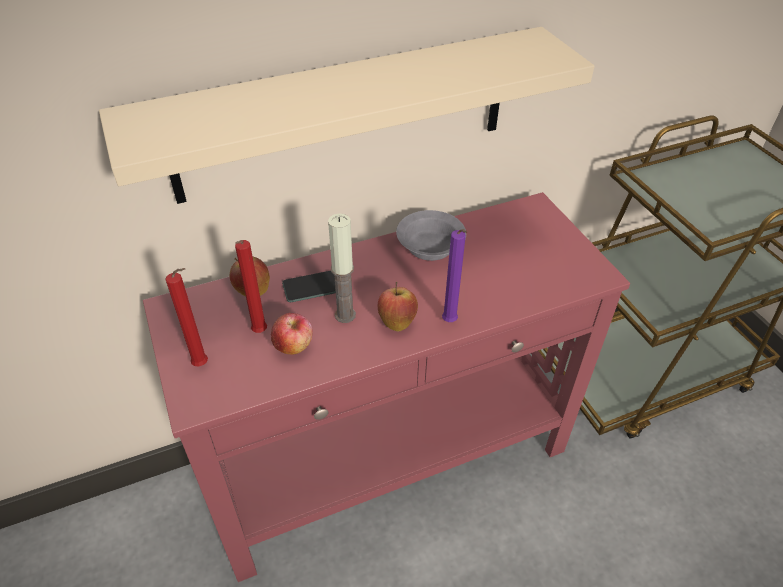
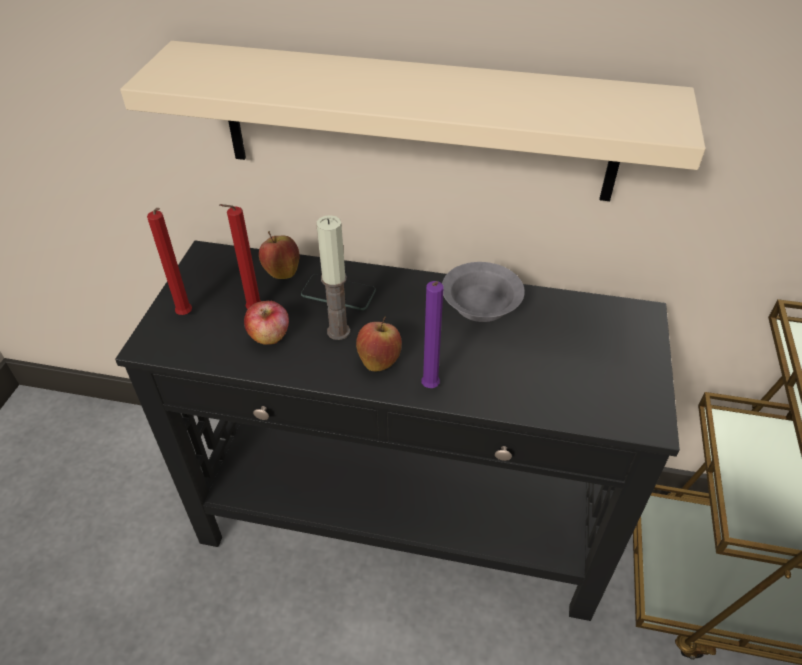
camera: 35 degrees right, 0 degrees up
red console table [143,192,630,582] -> black console table [115,241,680,621]

